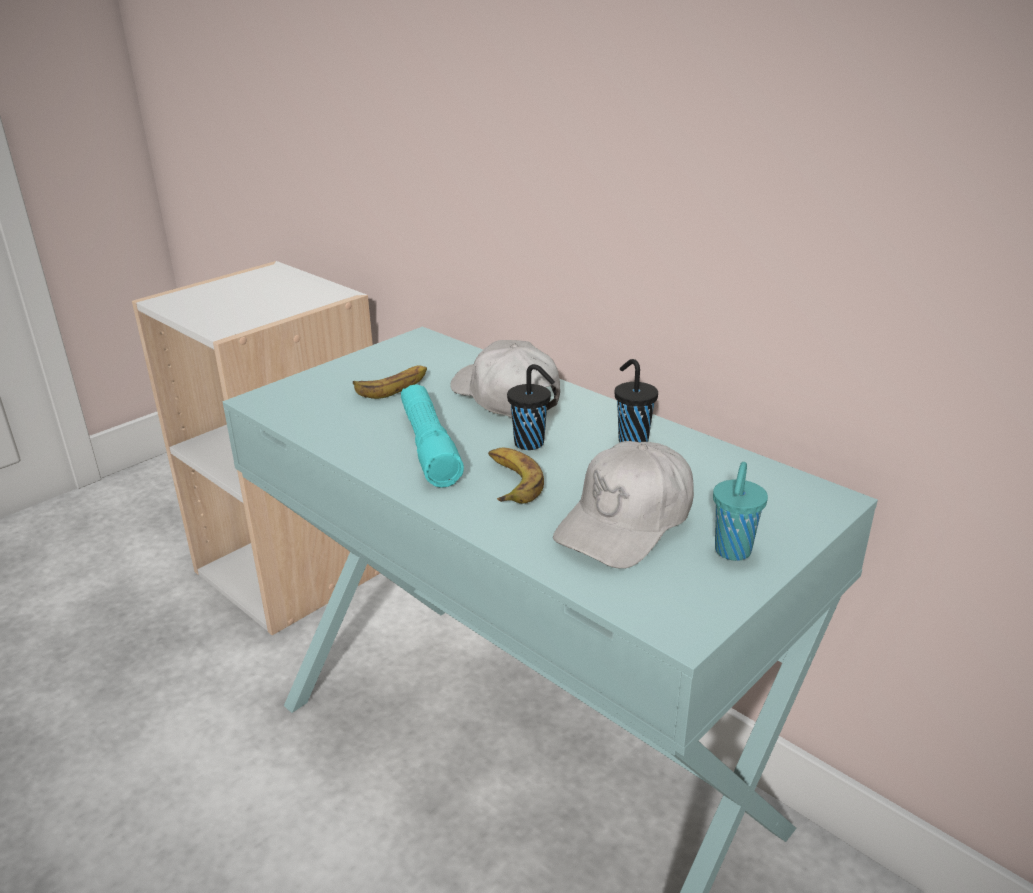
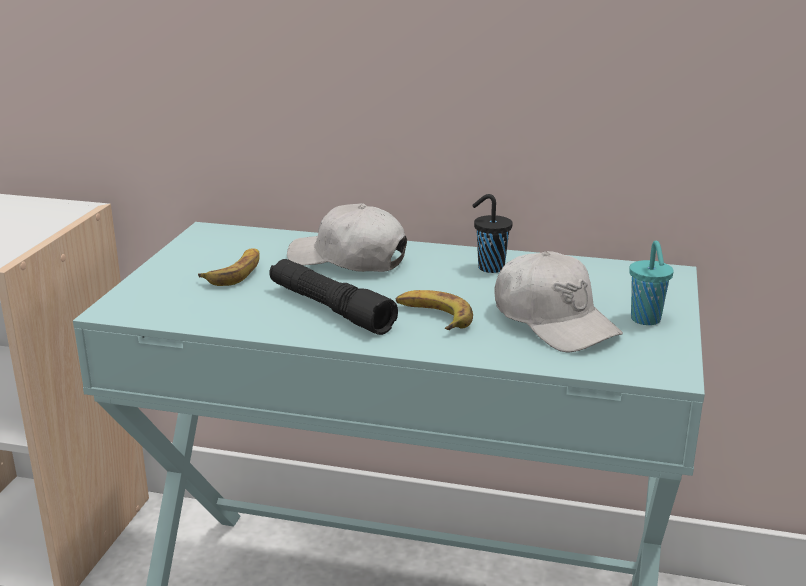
camera: 30 degrees left, 5 degrees down
turquoise flashlight [401,384,464,488] -> black flashlight [270,259,398,335]
black cup [507,364,555,450] -> none
white cap [553,441,694,569] -> white cap turned 45 degrees counterclockwise [495,251,623,352]

